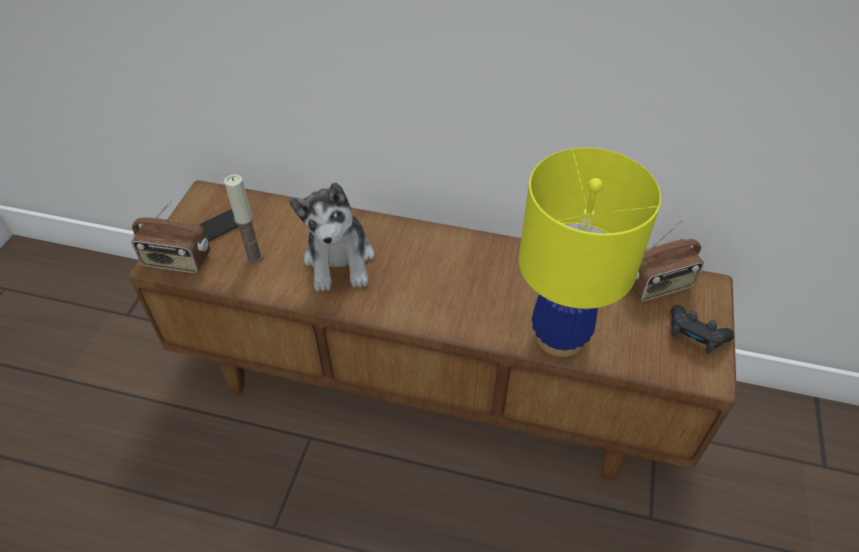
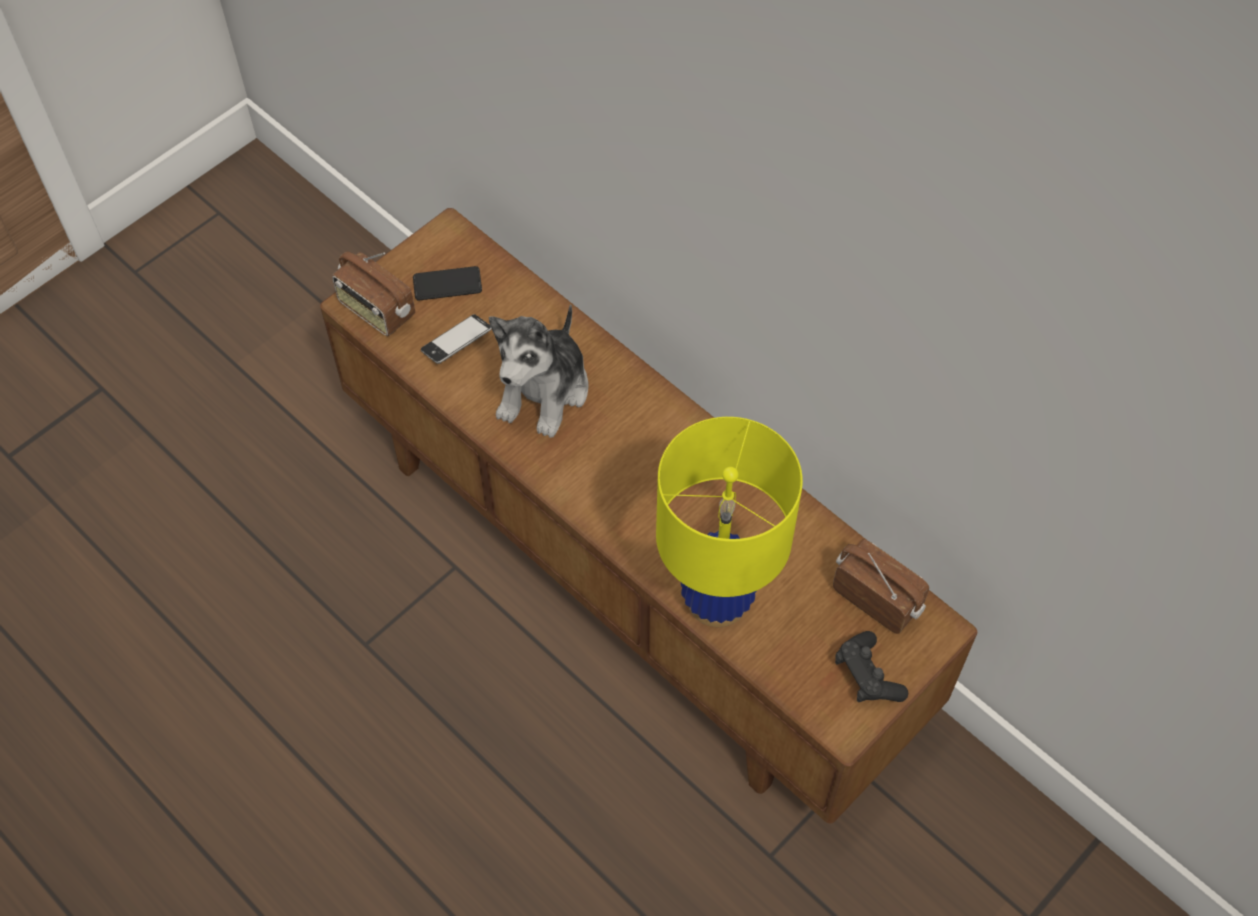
camera: 30 degrees right, 10 degrees up
candle [224,174,263,263] -> phone [421,314,492,364]
radio [631,220,704,302] -> radio turned 150 degrees counterclockwise [833,539,929,634]

